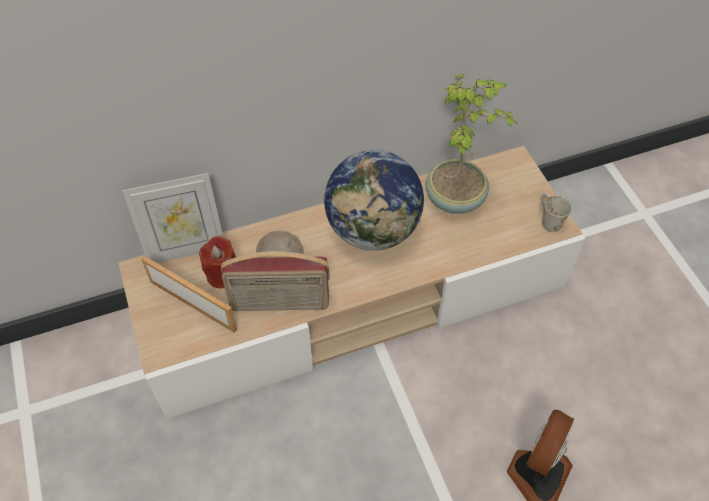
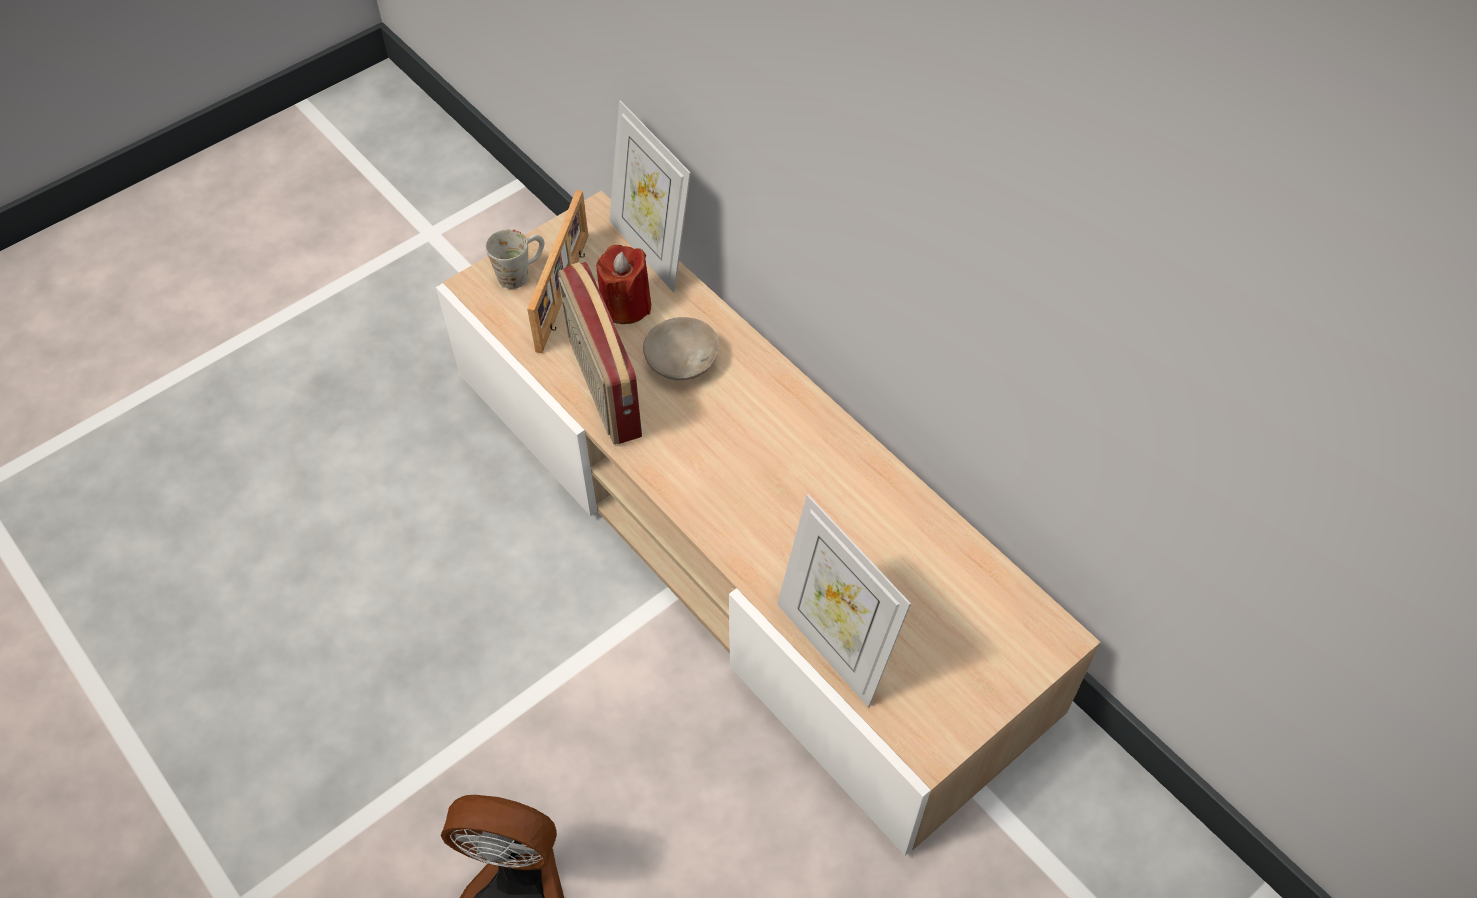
camera: 70 degrees right, 0 degrees up
globe [324,150,424,251] -> none
potted plant [426,74,518,214] -> none
white mug [541,193,572,232] -> white mug moved to [485,229,544,289]
none -> picture frame [777,494,911,708]

